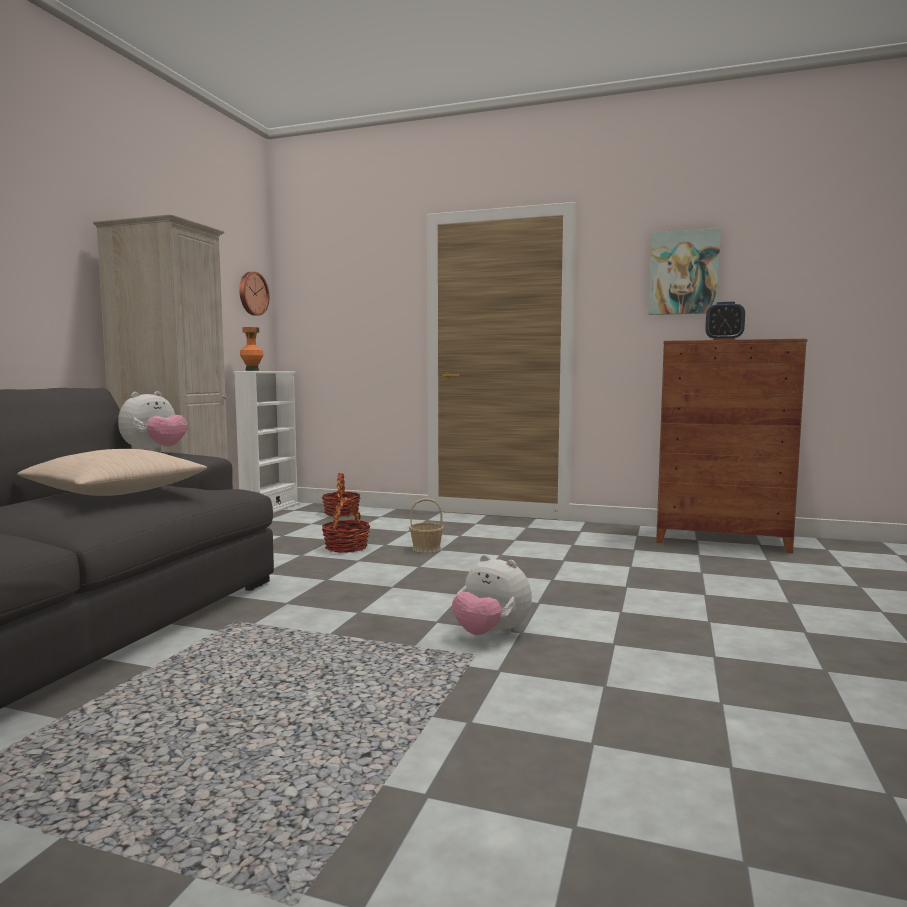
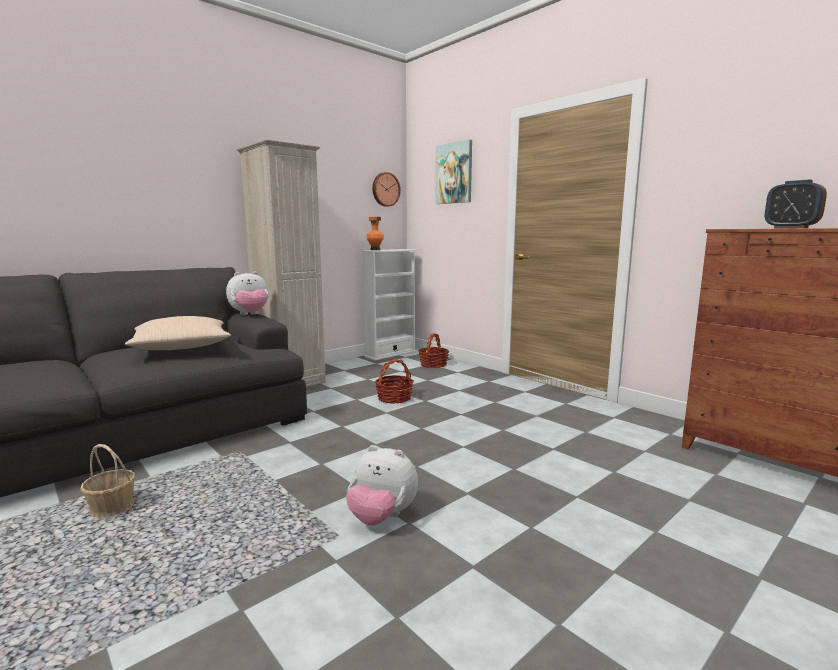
camera: 30 degrees right, 5 degrees up
basket [409,498,444,553] -> basket moved to [80,444,136,518]
plush toy [452,555,532,635] -> plush toy turned 45 degrees counterclockwise [346,445,418,525]
picture [648,228,721,315] -> picture moved to [436,139,472,204]

